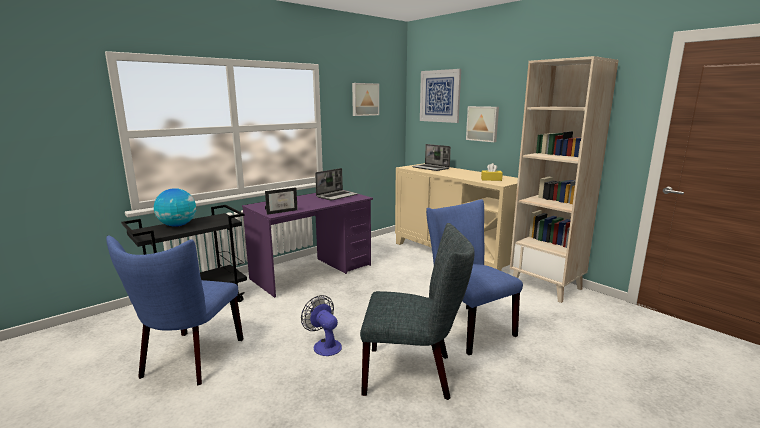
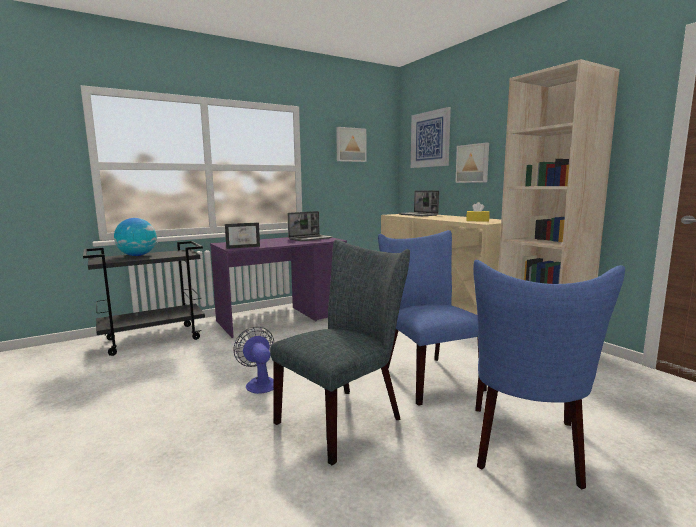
camera: 10 degrees right, 5 degrees down
blue chair [106,236,244,386] -> blue chair moved to [473,260,625,490]
grey chair [360,223,474,400] -> grey chair turned 60 degrees counterclockwise [270,240,410,465]

